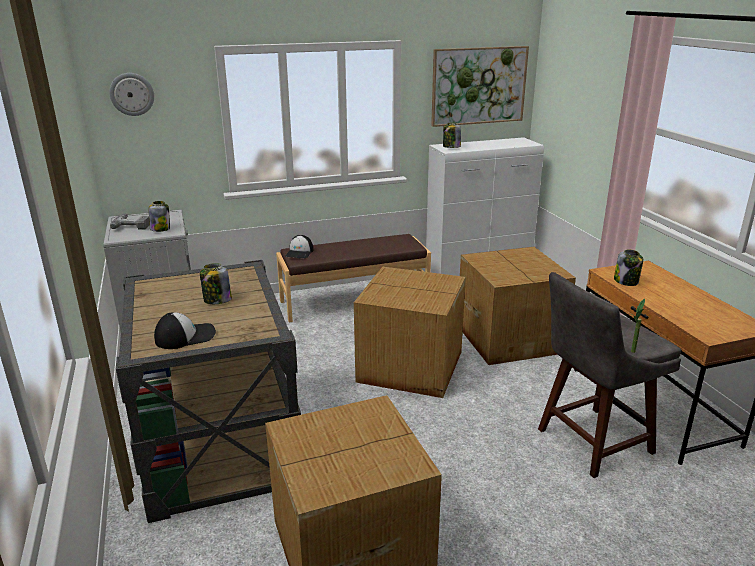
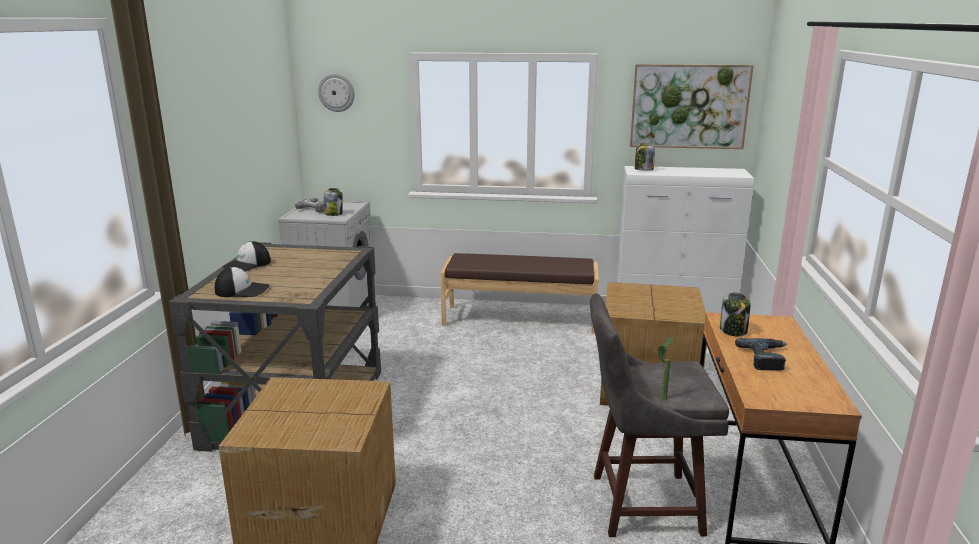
camera: 25 degrees right, 5 degrees down
jar [200,263,232,304] -> none
cap [285,235,314,258] -> cap moved to [222,241,271,271]
cardboard box [354,267,466,398] -> none
none -> power drill [735,338,787,371]

